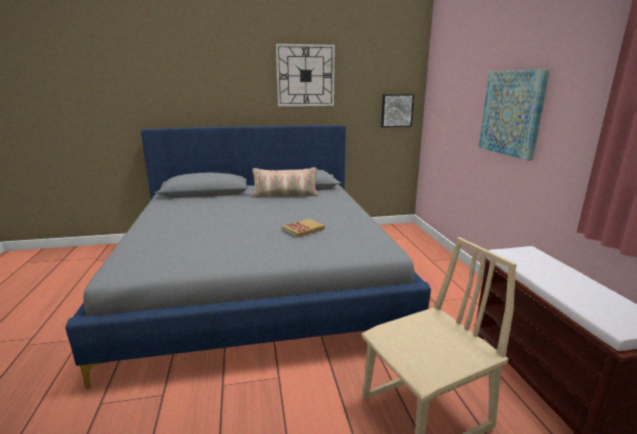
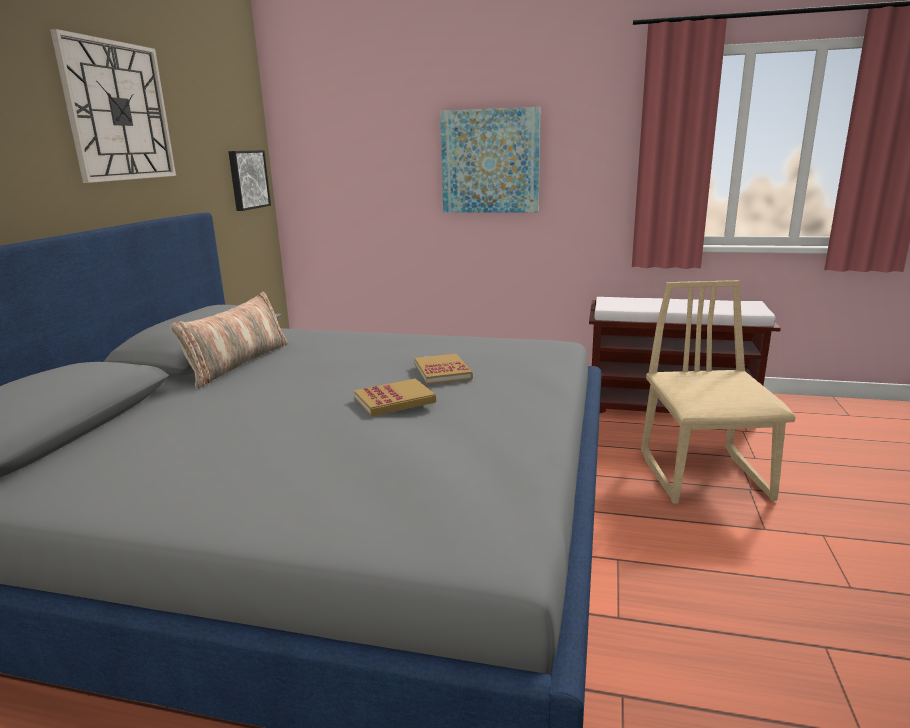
camera: 65 degrees left, 0 degrees up
none -> book [354,379,436,416]

